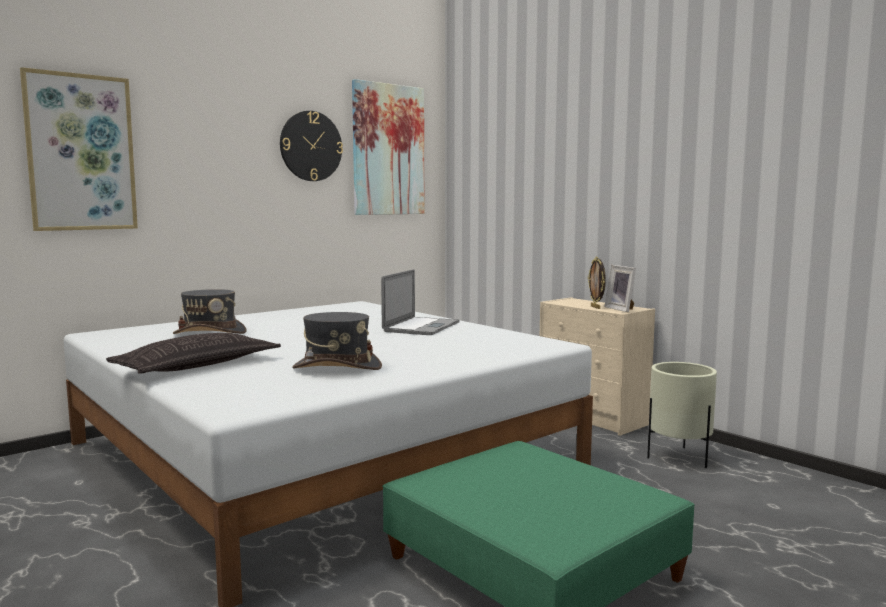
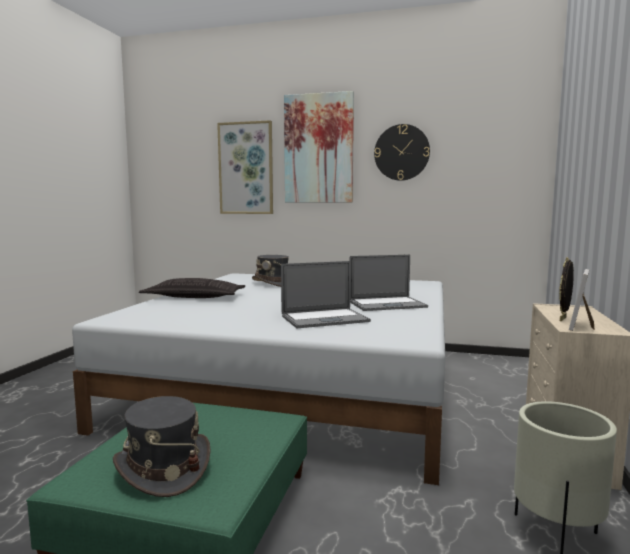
camera: 55 degrees right, 0 degrees up
grey hat [292,312,382,370] -> grey hat moved to [113,396,211,497]
picture [352,79,425,215] -> picture moved to [284,91,354,203]
none -> laptop [281,261,371,328]

